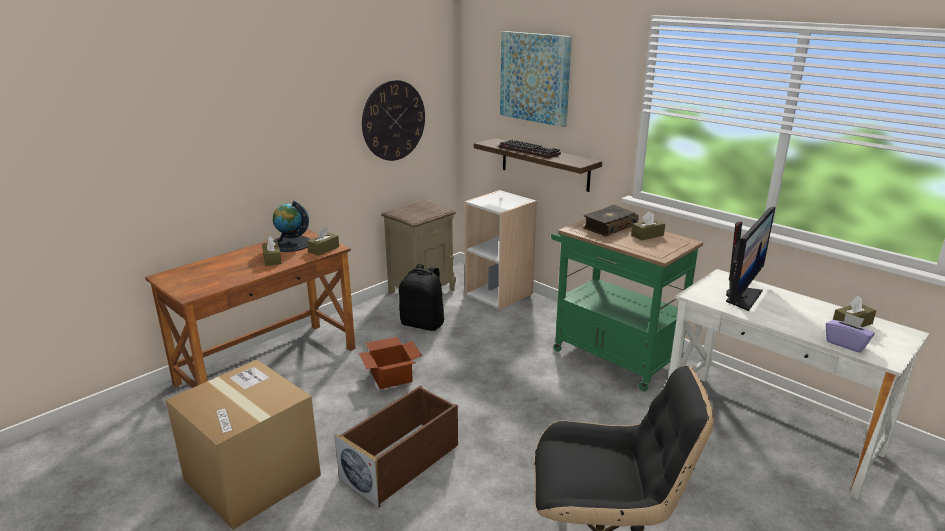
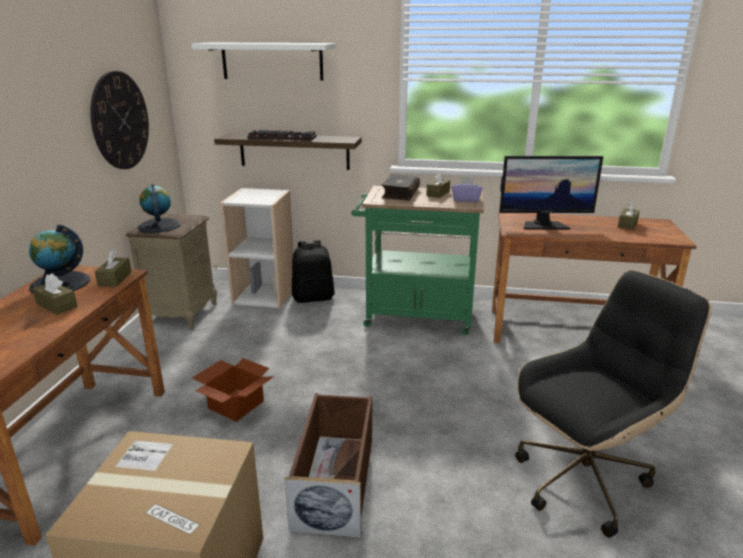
camera: 35 degrees left, 0 degrees up
black backpack [399,264,444,331] -> black backpack moved to [292,240,335,303]
picture [500,31,572,127] -> white shelf [191,42,335,80]
white desk [668,269,930,500] -> brown desk [492,211,697,343]
monitor [726,207,775,311] -> monitor turned 90 degrees clockwise [499,156,603,229]
purple tissue box [826,313,875,353] -> purple tissue box moved to [452,176,482,202]
none -> globe [138,184,180,233]

